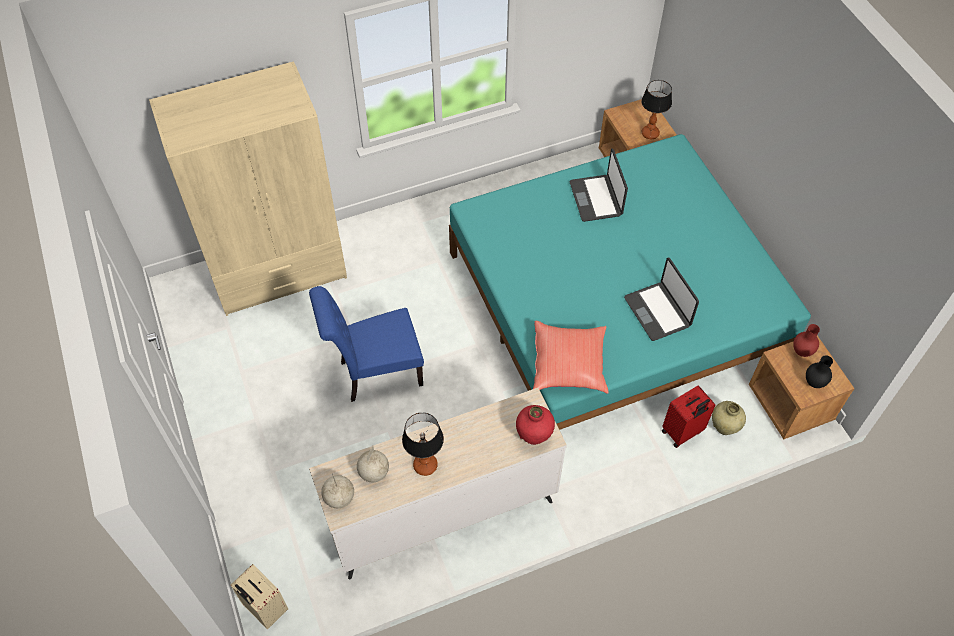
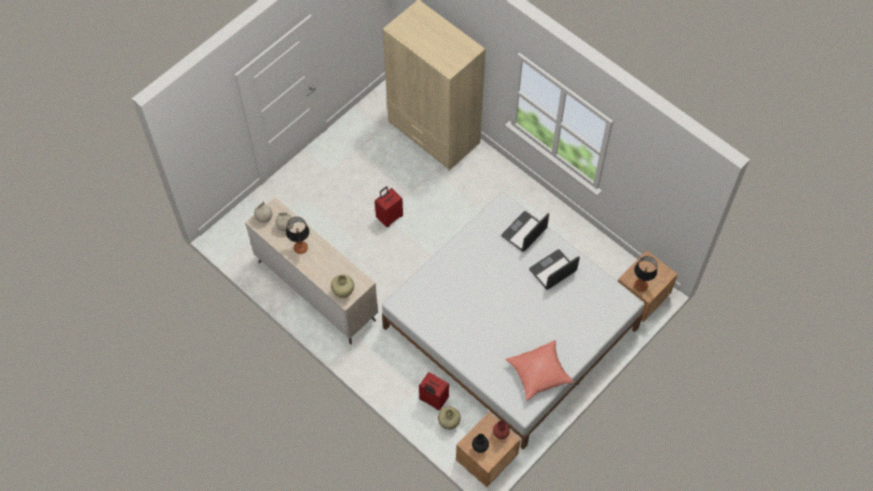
camera: 65 degrees right, 5 degrees up
beige suitcase [231,564,288,630] -> none
blue chair [309,286,424,402] -> red suitcase [375,186,403,227]
turquoise bed [449,134,811,430] -> white bed [382,192,644,450]
red vase [516,405,555,445] -> beige vase [331,275,354,298]
red pillow [533,321,609,394] -> red pillow moved to [506,340,574,401]
laptop [624,258,699,341] -> laptop moved to [501,211,549,252]

